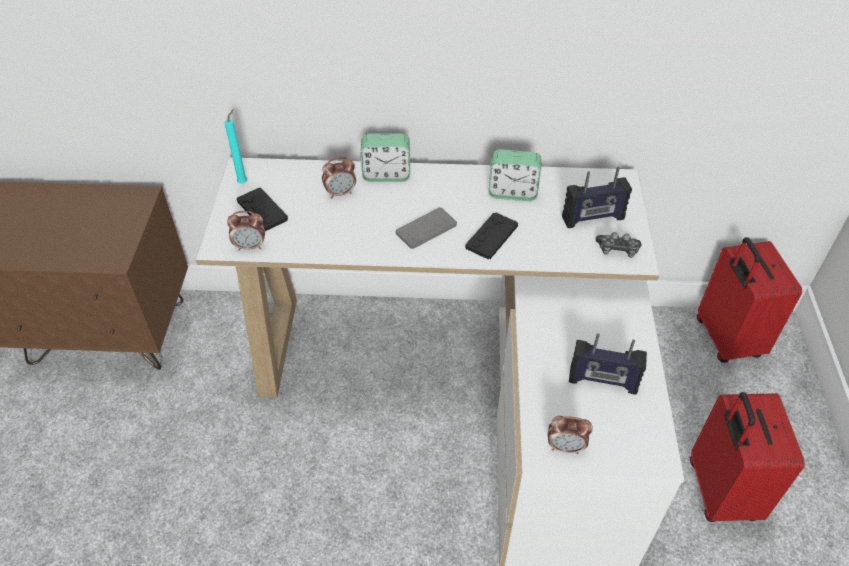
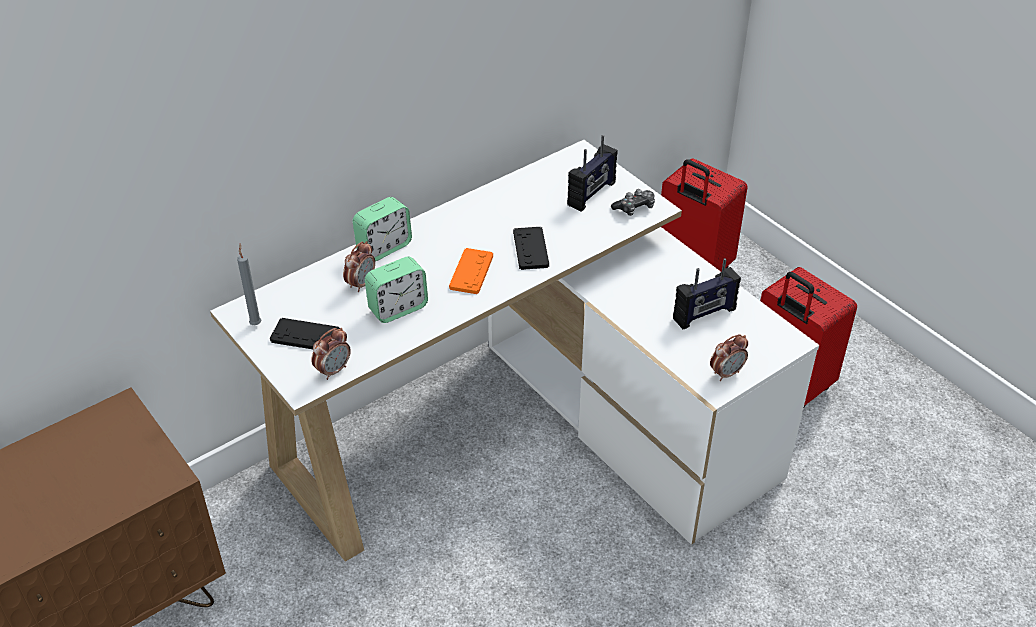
camera: 40 degrees left, 5 degrees down
turquoise candle [224,110,247,184] -> grey candle [237,244,262,325]
grey game controller [396,207,457,249] -> orange game controller [449,248,493,294]
alarm clock [489,149,541,201] -> alarm clock moved to [365,256,428,323]

